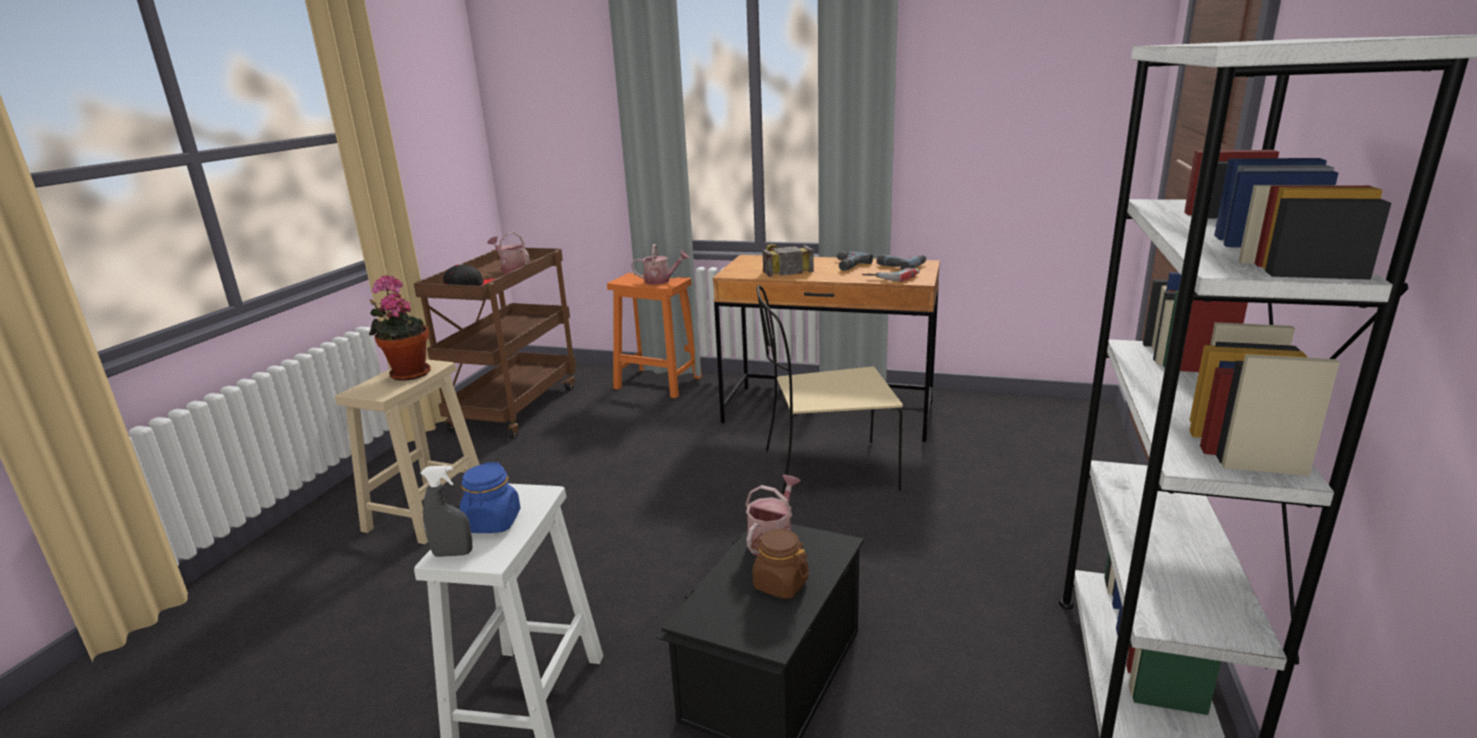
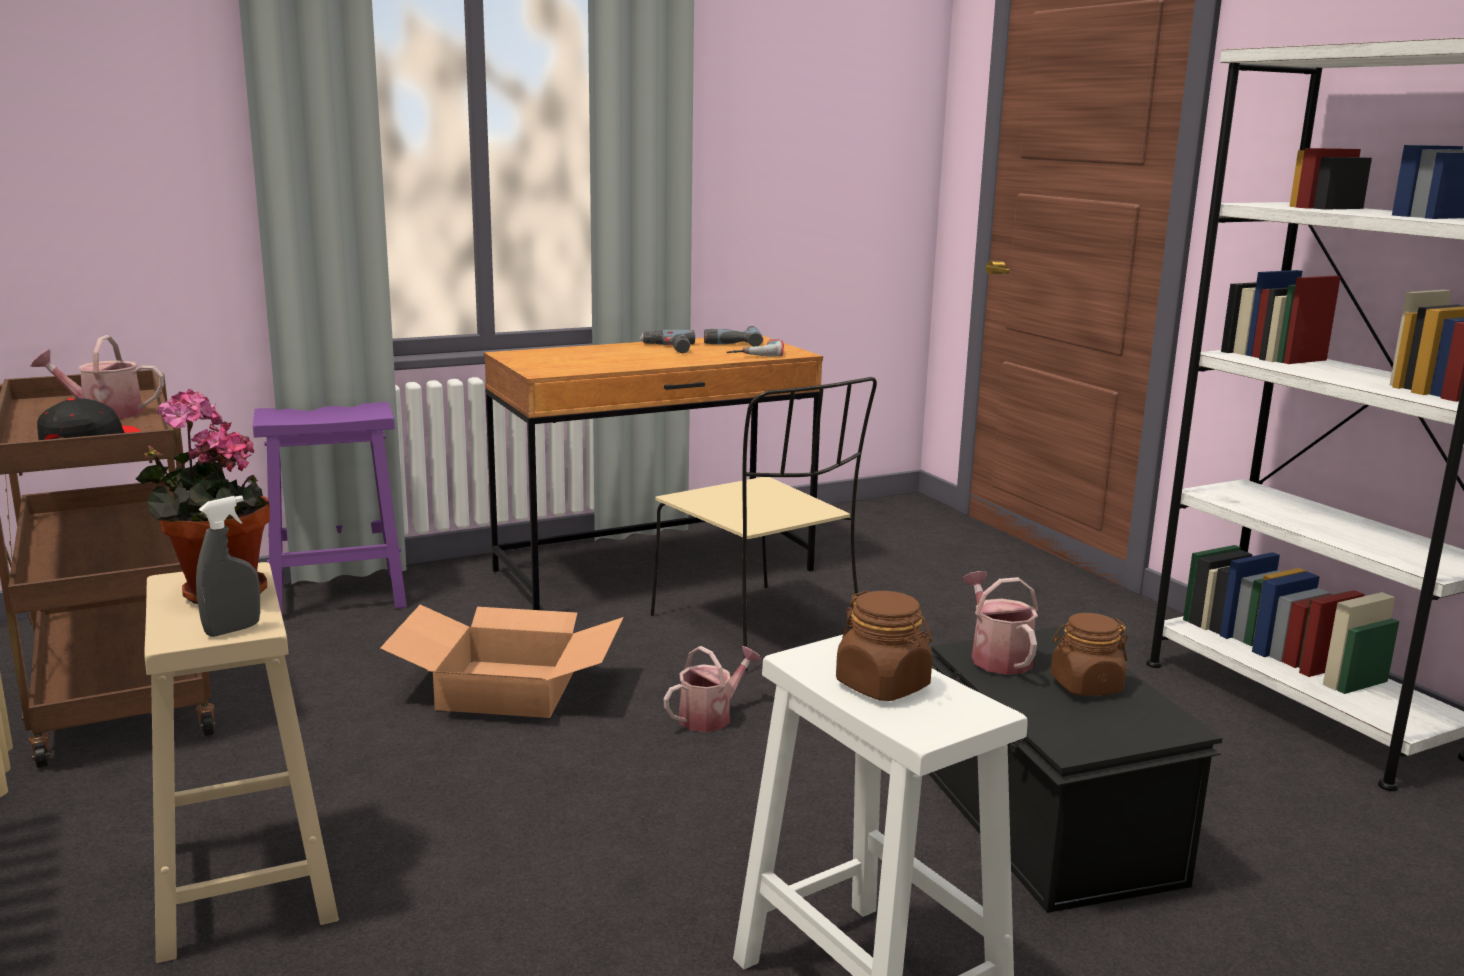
camera: 45 degrees left, 5 degrees down
grey spray bottle [420,465,472,557] -> grey spray bottle moved to [196,495,260,637]
blue jar [459,462,521,533] -> brown jar [836,590,932,701]
orange stool [607,273,702,398] -> purple stool [253,402,407,618]
watering can [631,244,689,285] -> watering can moved to [663,646,762,732]
beige chair [757,285,903,500] -> beige chair turned 75 degrees counterclockwise [651,377,877,671]
hammer [763,244,814,277] -> none
none -> cardboard box [380,605,624,718]

